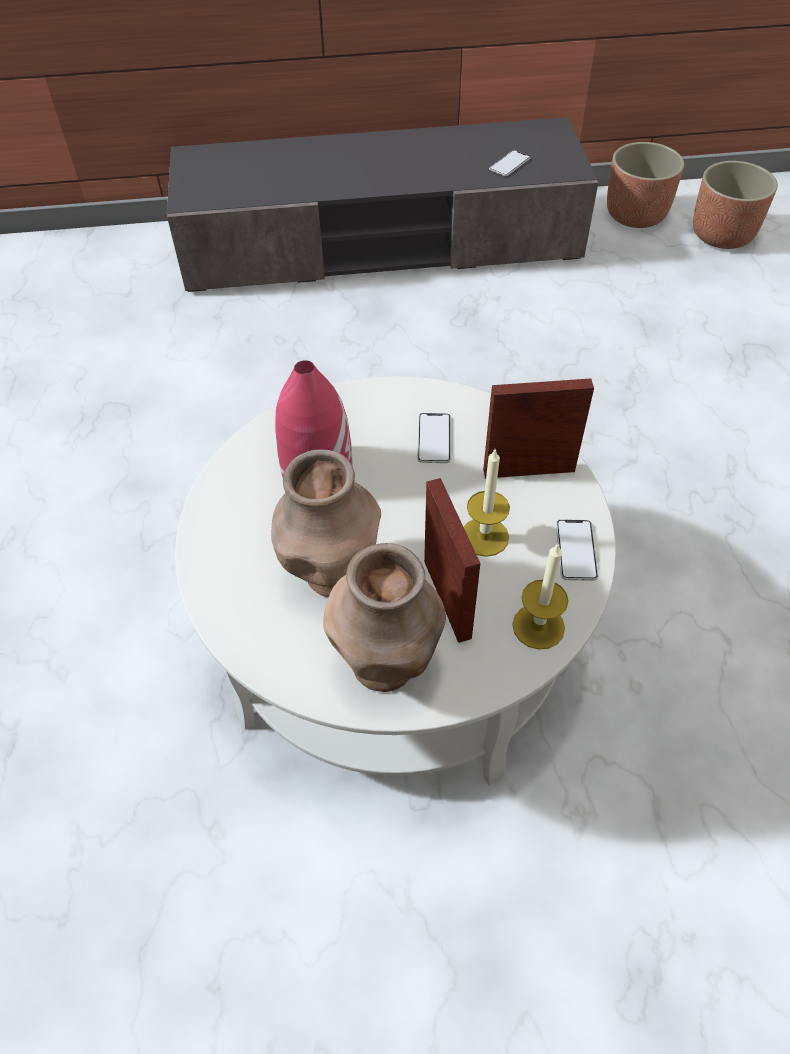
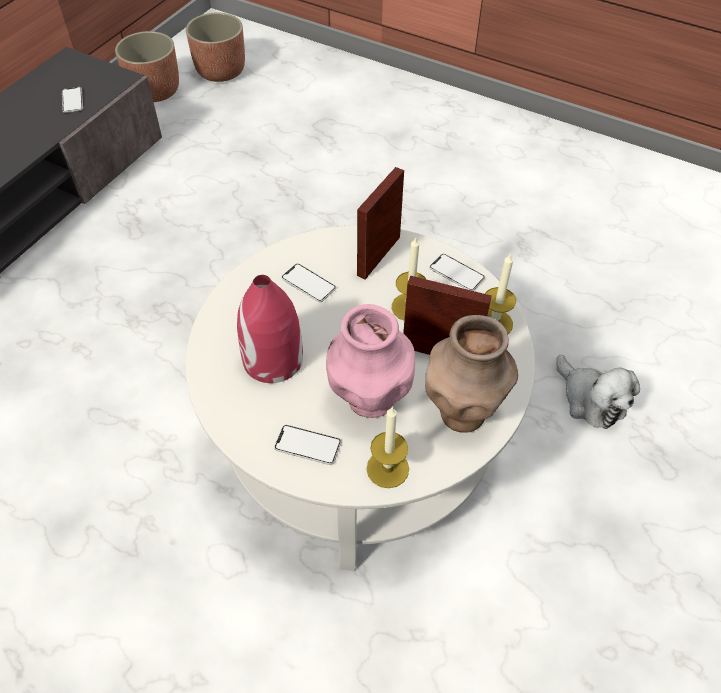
camera: 55 degrees left, 0 degrees up
brown vase [271,450,381,597] -> pink vase [326,304,415,418]
none -> phone [274,425,341,465]
none -> candle [367,406,409,488]
none -> plush toy [556,355,640,429]

